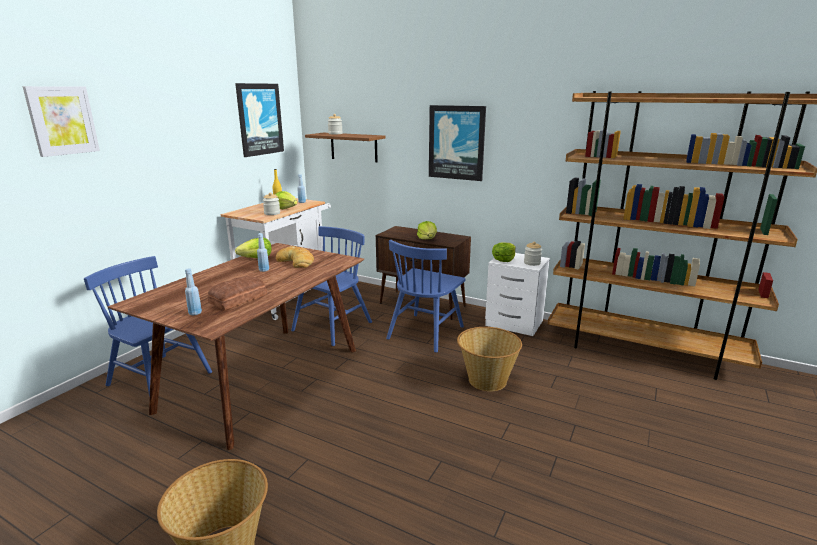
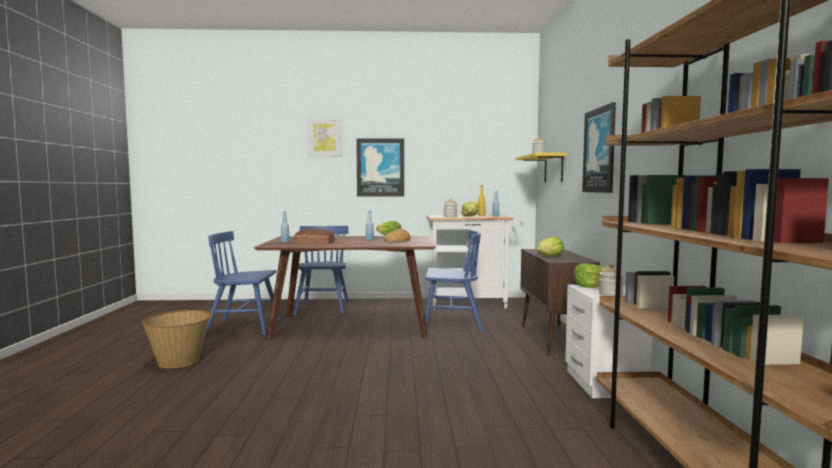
camera: 60 degrees right, 15 degrees down
picture [235,83,284,157] -> picture moved to [356,138,404,196]
brown shelf [305,133,386,162] -> yellow shelf [515,153,567,182]
blue chair [386,240,466,352] -> blue chair moved to [205,231,281,336]
basket [457,327,522,391] -> none

